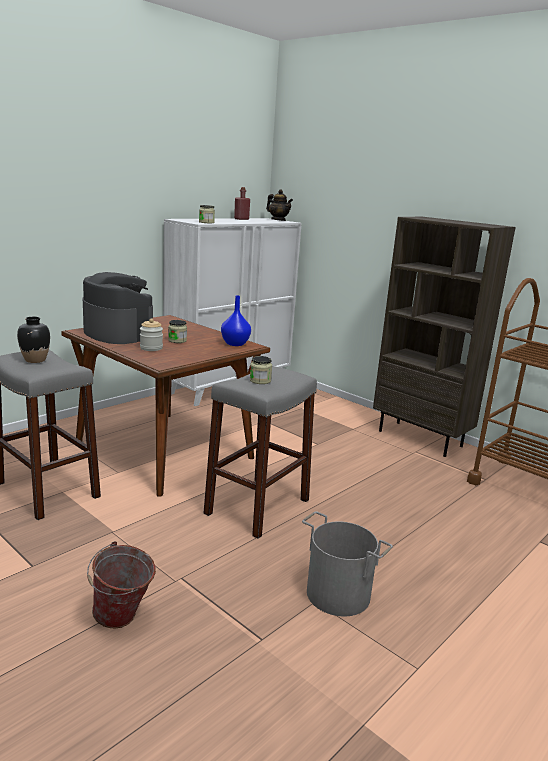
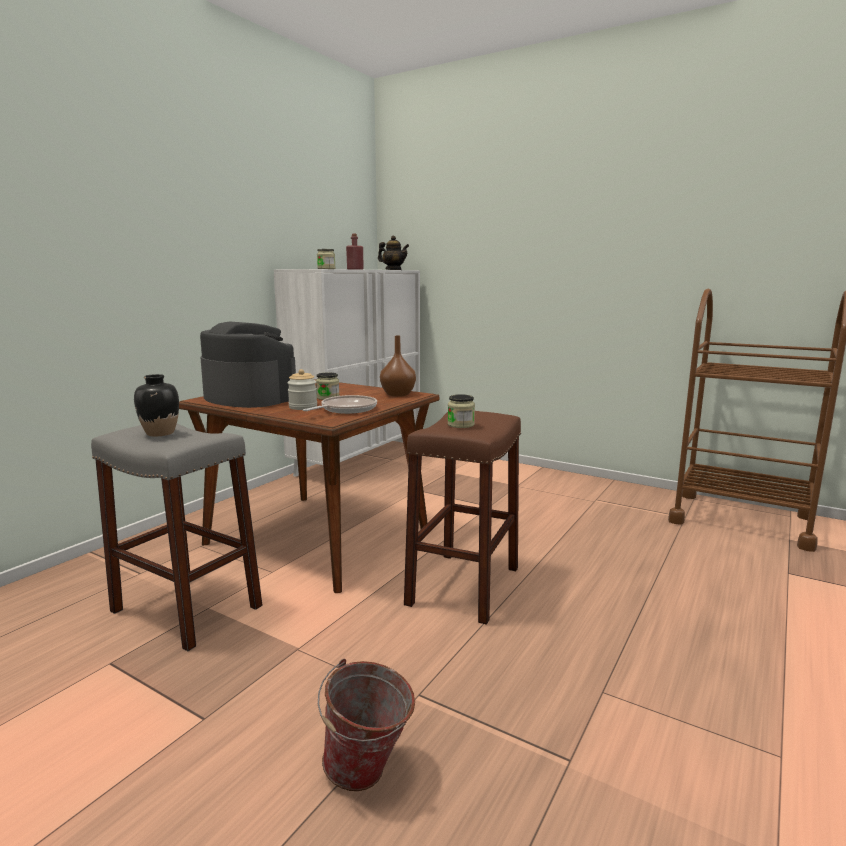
camera: 10 degrees left, 5 degrees down
grey stool [204,366,317,539] -> brown stool [404,411,521,625]
blue vase [221,295,251,346] -> brown vase [380,335,416,397]
grey bucket [302,511,393,616] -> none
brown bookcase [373,217,516,457] -> none
none -> frying pan [303,395,377,414]

